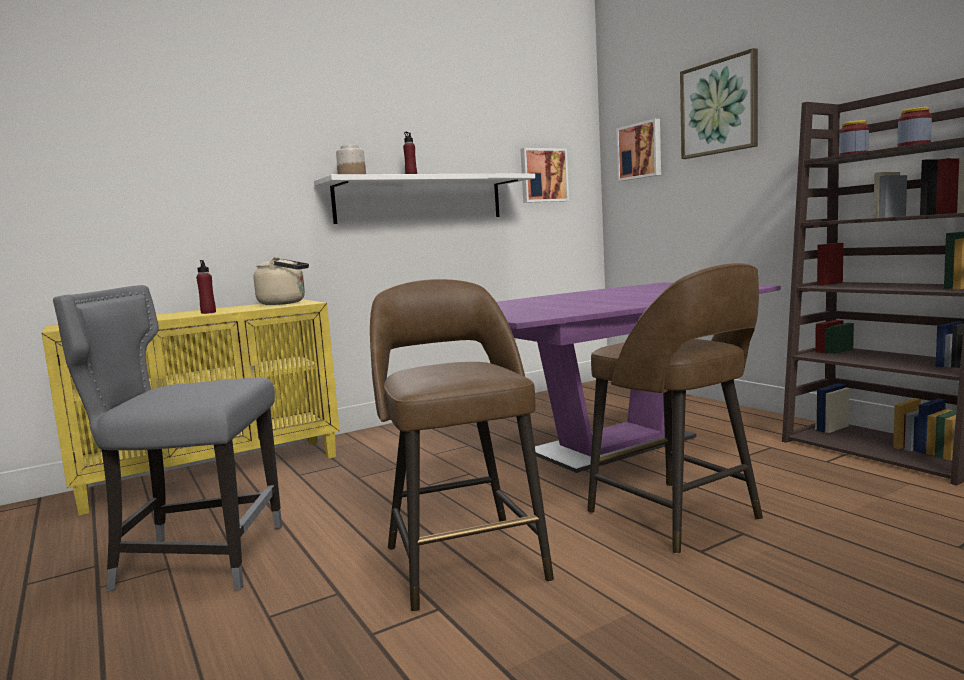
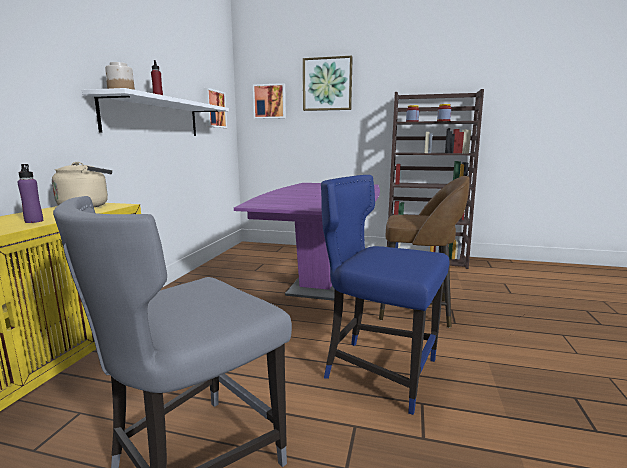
camera: 45 degrees left, 5 degrees up
red bottle [196,260,216,314] -> purple bottle [18,164,43,223]
brown stool [370,279,554,612] -> blue chair [321,175,449,415]

